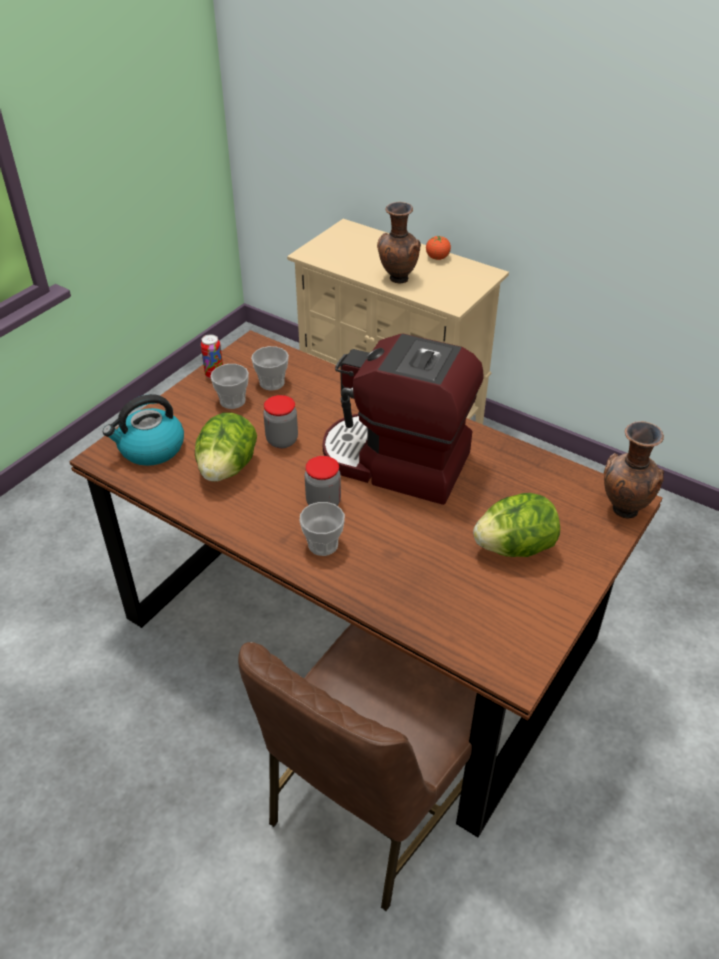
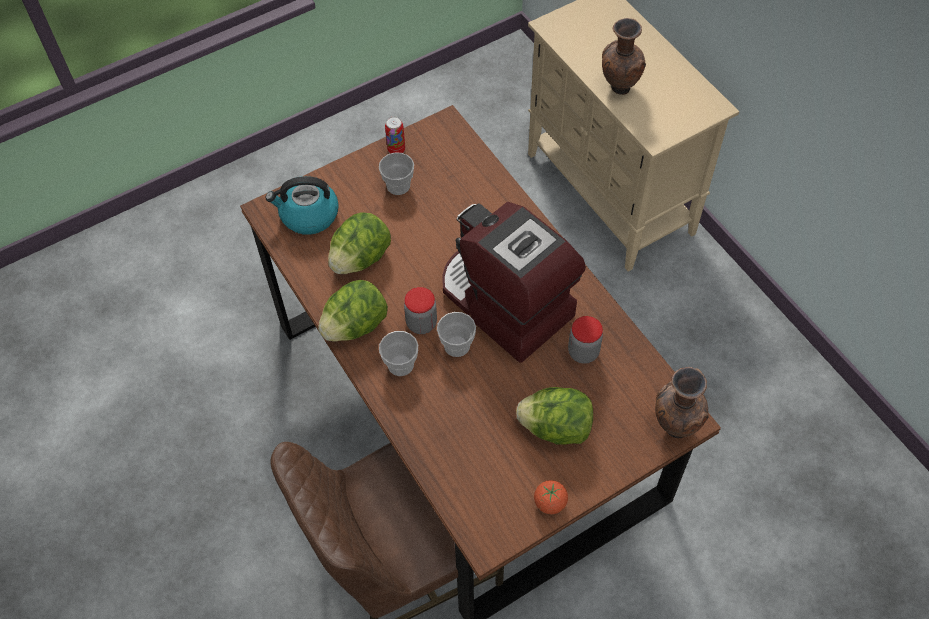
camera: 25 degrees right, 15 degrees up
cup [251,346,289,391] -> cup moved to [437,312,476,357]
jar [263,395,298,448] -> jar moved to [568,316,603,364]
tomato [426,236,451,260] -> tomato moved to [534,480,568,514]
none -> lettuce [318,280,388,342]

